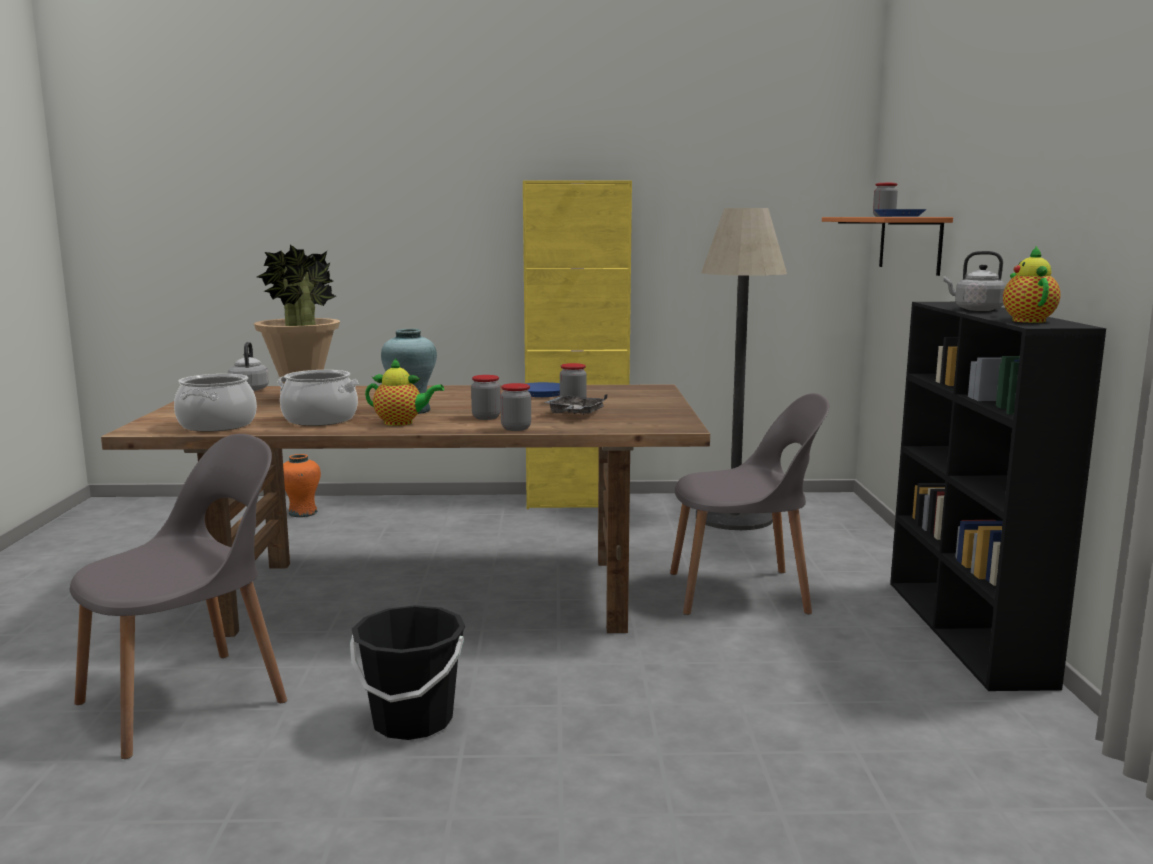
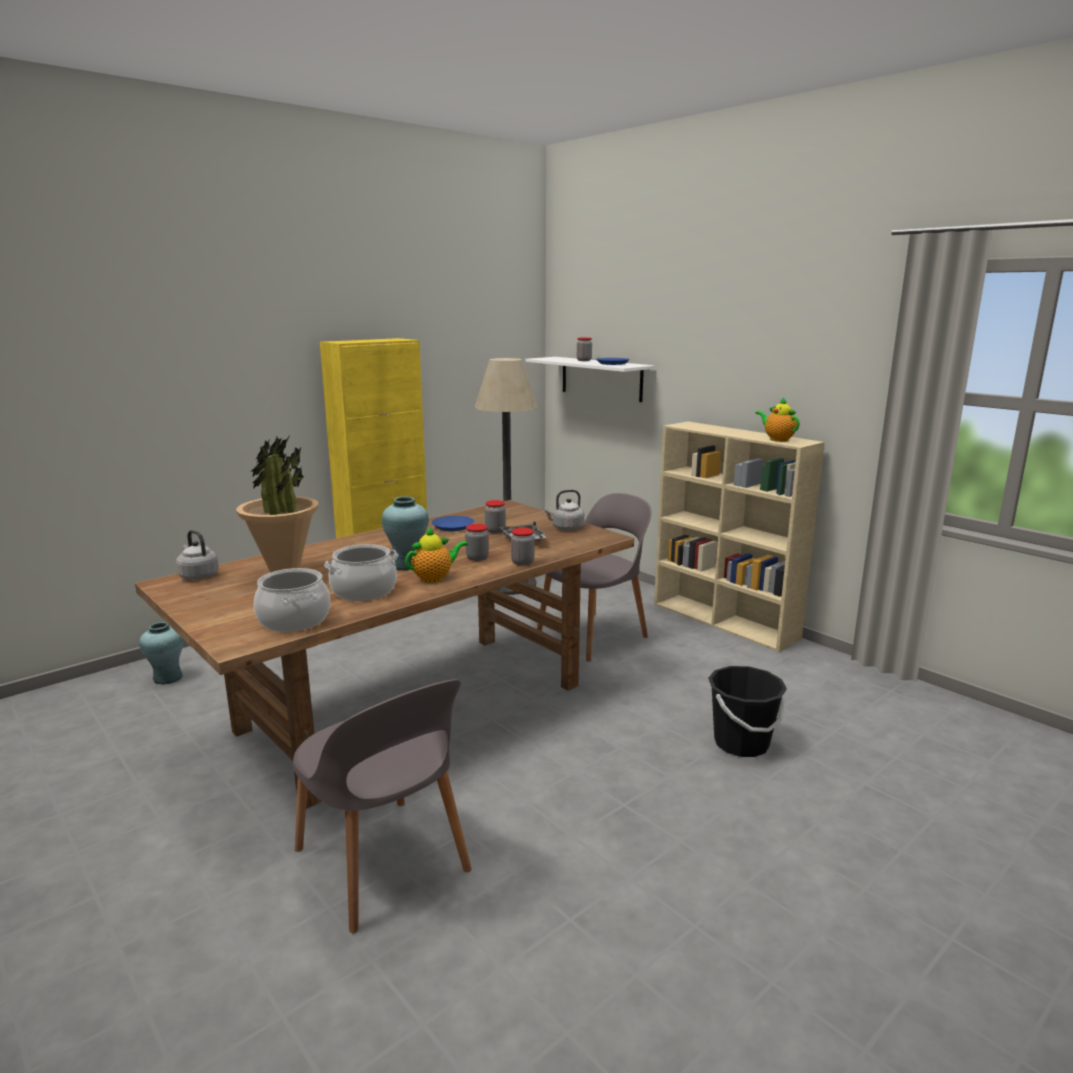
camera: 40 degrees left, 5 degrees up
grey chair [70,434,287,759] -> grey chair turned 135 degrees clockwise [293,679,472,933]
orange vase [283,454,321,517] -> turquoise vase [139,622,184,684]
black bucket [350,605,466,740] -> black bucket moved to [708,666,787,757]
orange shelf [822,217,953,276] -> white shelf [525,357,655,402]
black bookcase [890,302,1106,691] -> beige bookcase [654,422,825,652]
grey kettle [943,251,1006,311] -> grey kettle moved to [543,490,585,531]

